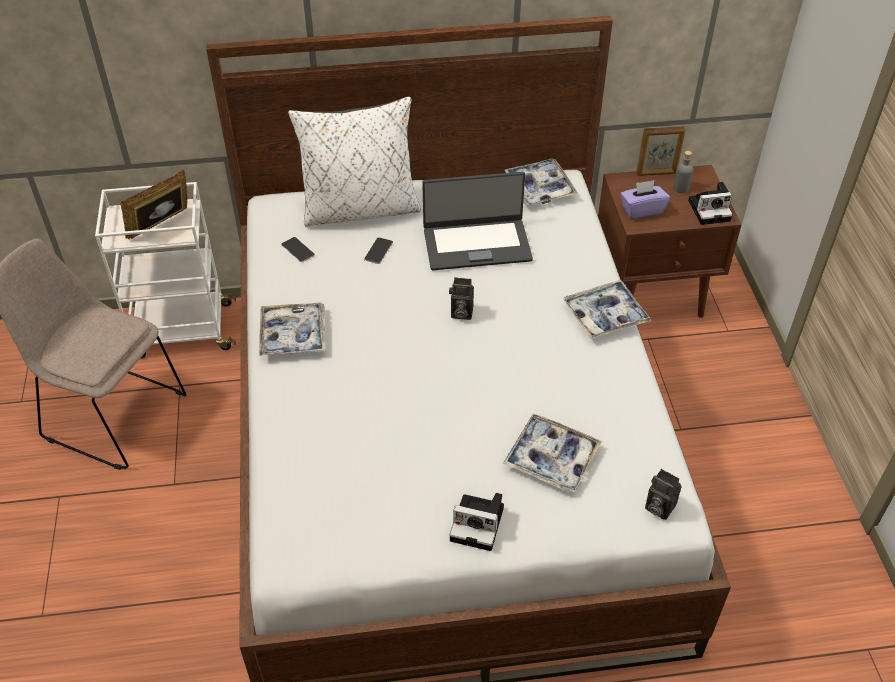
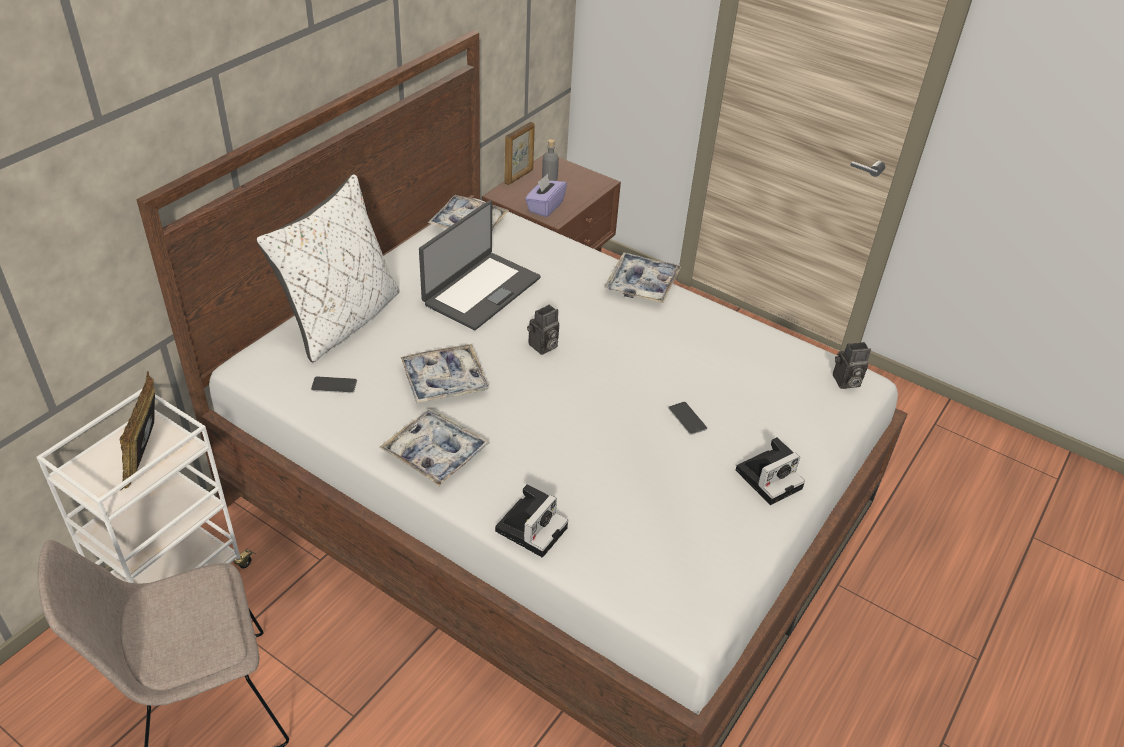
camera: 50 degrees left, 5 degrees down
phone [364,237,393,264] -> phone moved to [668,402,708,435]
tray [503,414,602,493] -> tray moved to [401,344,490,403]
camera [688,181,733,225] -> camera moved to [495,485,568,557]

